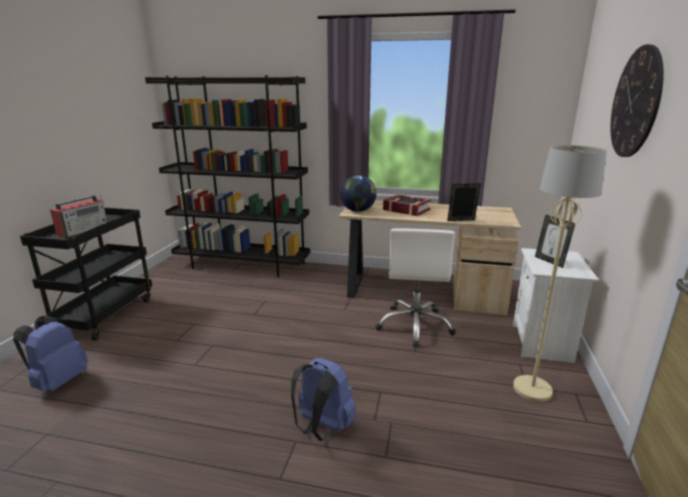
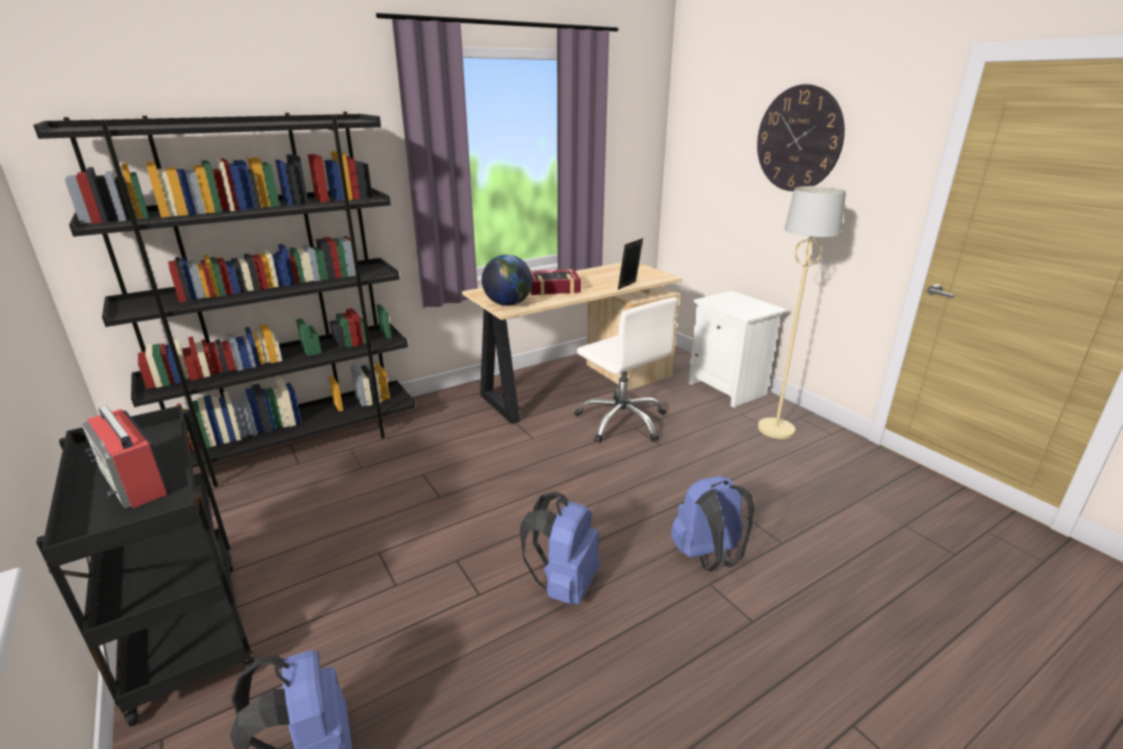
camera: 45 degrees left, 5 degrees up
radio [50,194,107,238] -> radio turned 150 degrees clockwise [82,406,168,509]
picture frame [535,215,575,268] -> none
none -> blue backpack [520,491,600,604]

